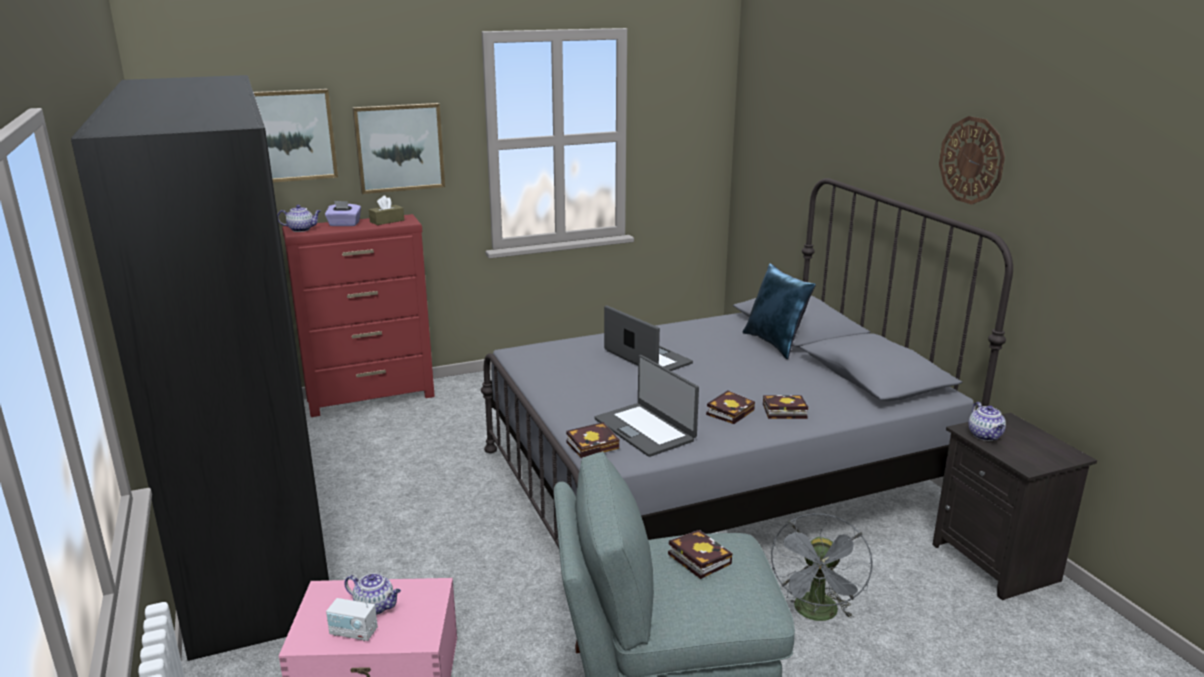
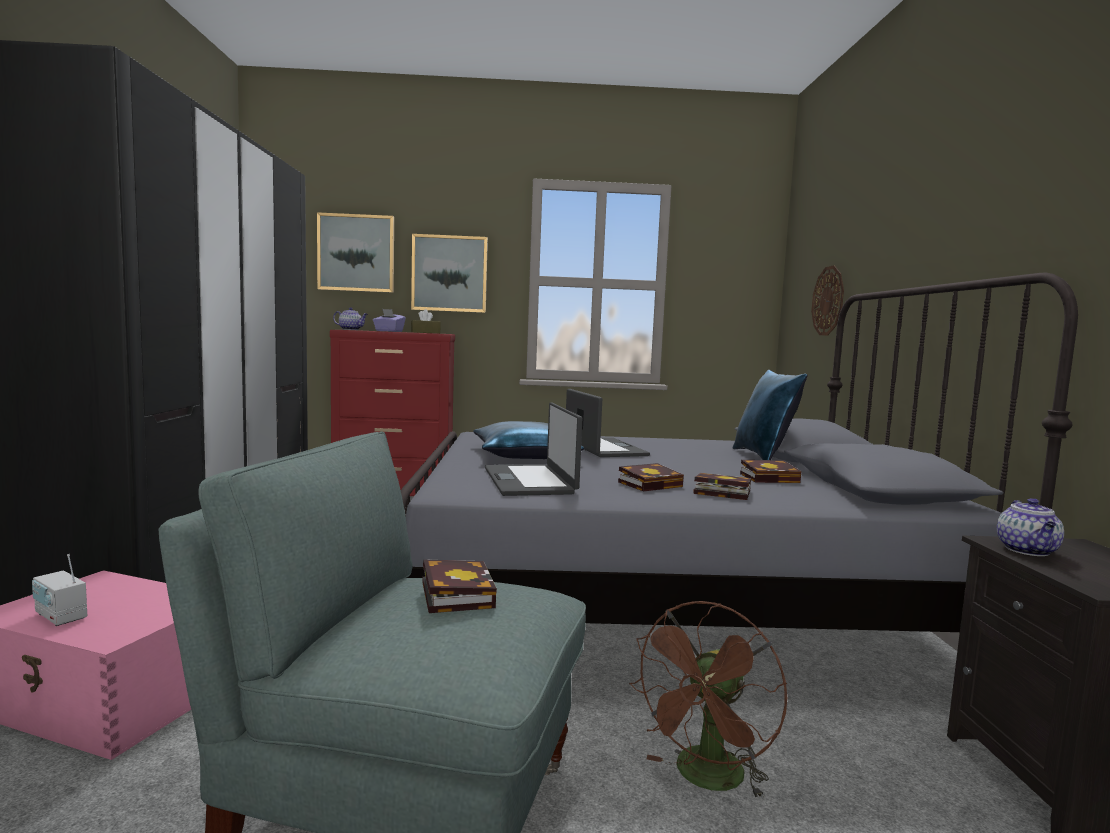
camera: 20 degrees right, 15 degrees down
teapot [344,573,401,615] -> none
book [566,422,619,458] -> book moved to [740,460,802,483]
grey fan [771,513,873,621] -> brown fan [629,601,787,800]
wall clock [939,116,1005,205] -> wall clock moved to [811,265,844,335]
none -> blue pillow [473,421,584,459]

